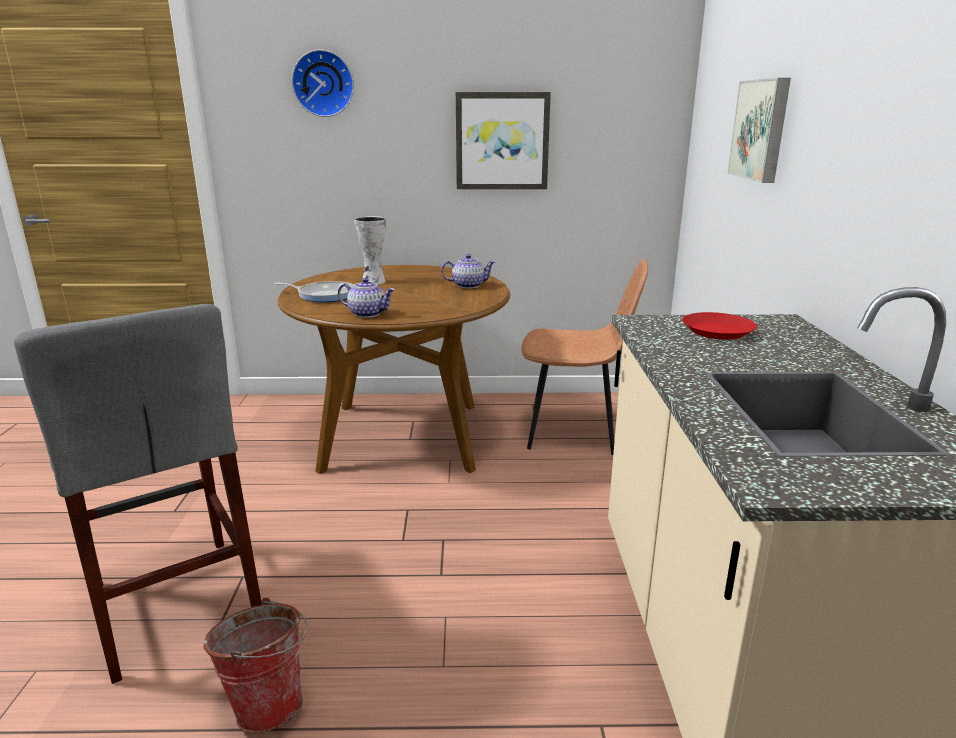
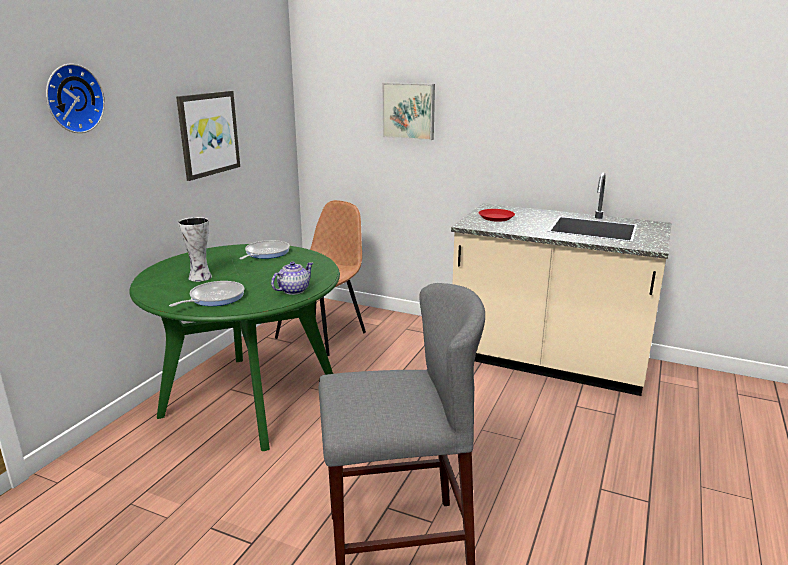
camera: 65 degrees left, 0 degrees up
bucket [203,598,308,733] -> none
brown dining table [277,265,510,474] -> green dining table [129,244,340,451]
teapot [441,254,495,289] -> frying pan [239,240,290,259]

